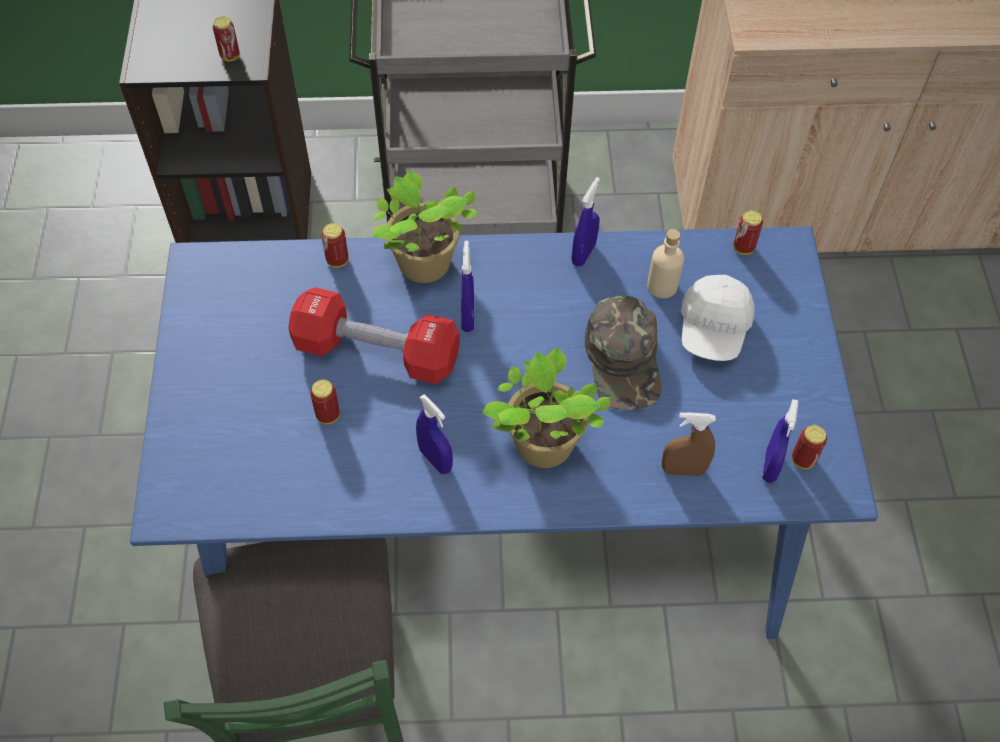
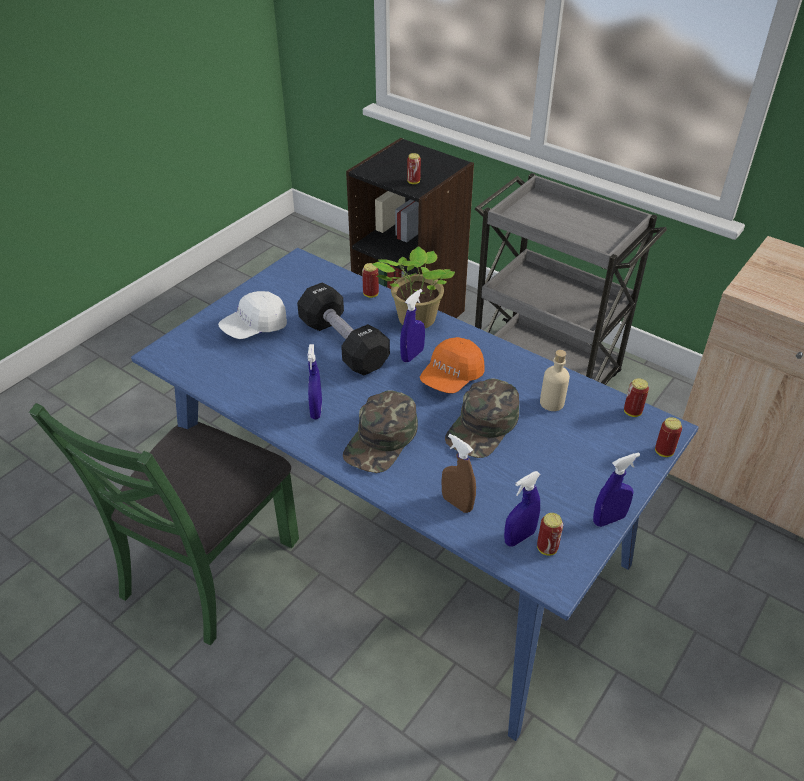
camera: 40 degrees right, 15 degrees down
red dumbbell [288,287,460,384] -> black dumbbell [297,282,390,375]
can [310,380,340,424] -> can moved to [655,417,682,457]
potted plant [482,347,611,468] -> green cap [343,391,418,473]
blue spray bottle [571,177,600,267] -> blue spray bottle moved to [593,452,640,527]
white cap [681,275,755,361] -> white cap moved to [218,291,287,339]
none -> orange cap [420,337,485,393]

